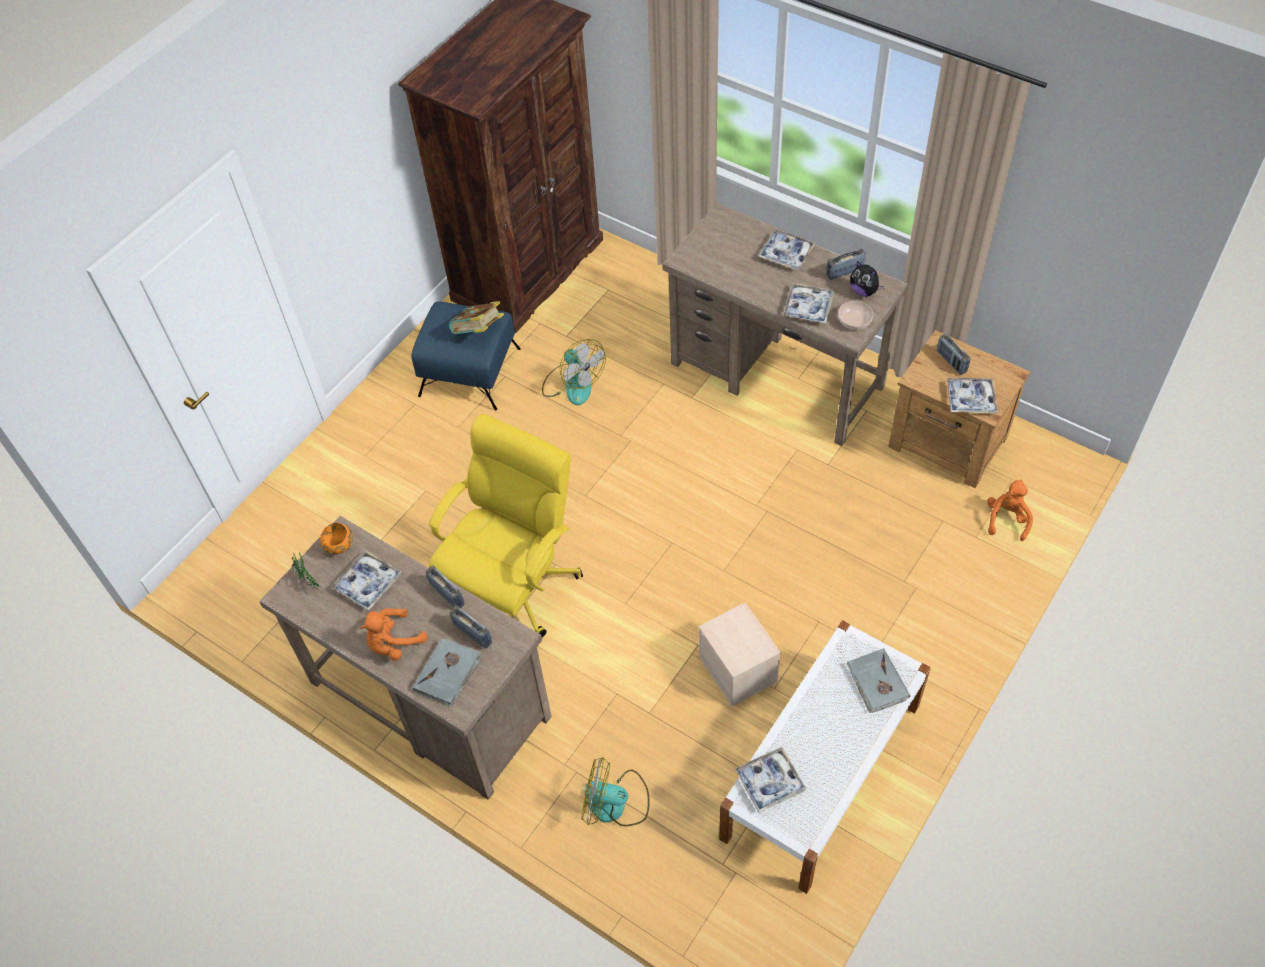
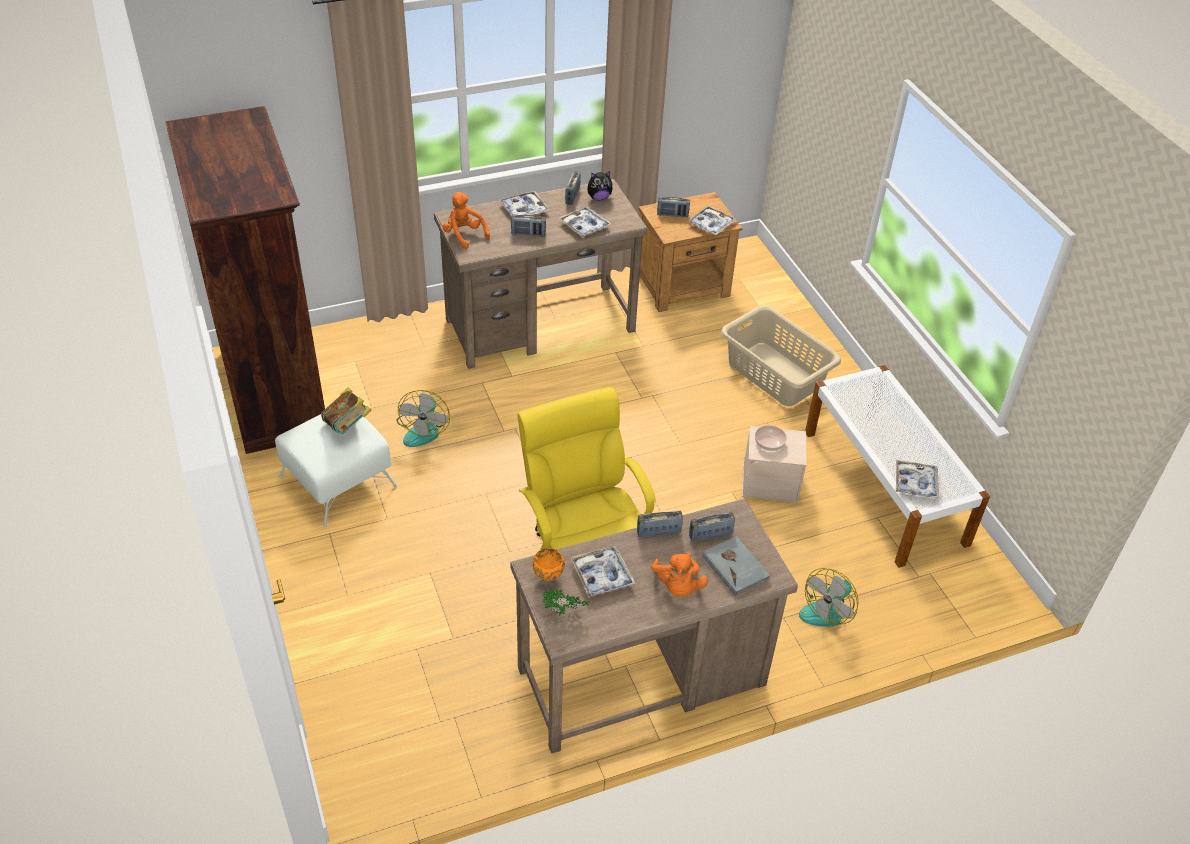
camera: 60 degrees left, 10 degrees down
blue ottoman [412,301,521,410] -> white ottoman [275,414,397,527]
fan [542,339,606,405] -> fan turned 105 degrees clockwise [397,390,450,447]
bowl [838,301,873,330] -> bowl moved to [755,425,787,451]
grey book [846,648,910,713] -> none
orange plush toy [987,479,1033,541] -> orange plush toy moved to [442,192,490,249]
none -> radio [511,215,546,237]
none -> beige laundry basket [721,306,841,406]

